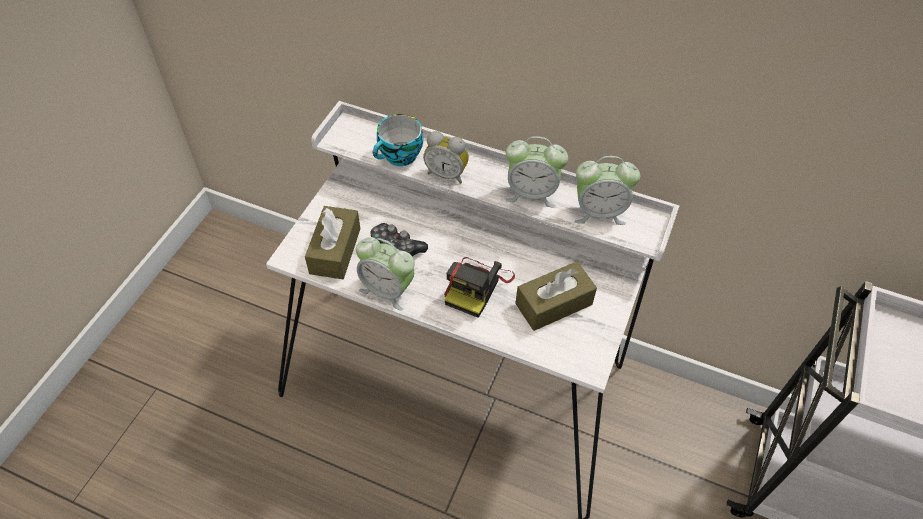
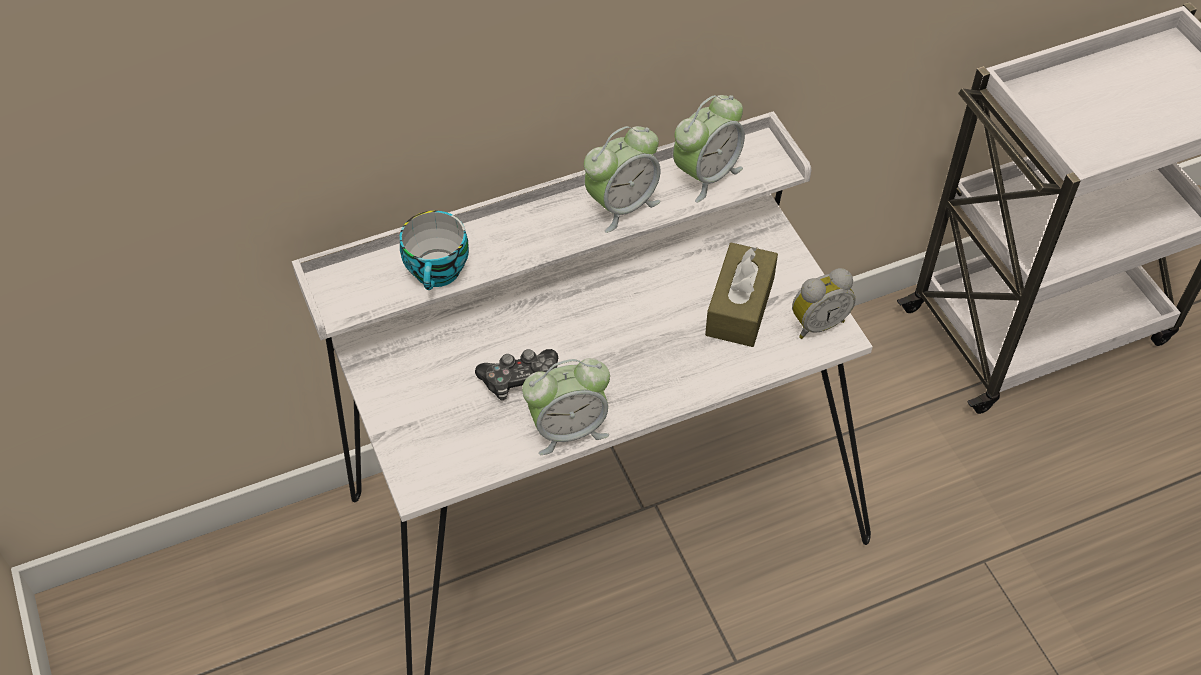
camera: 45 degrees left, 0 degrees up
brown tissue box [305,206,360,279] -> none
alarm clock [423,131,469,184] -> alarm clock moved to [792,268,856,339]
camera [444,257,515,318] -> none

